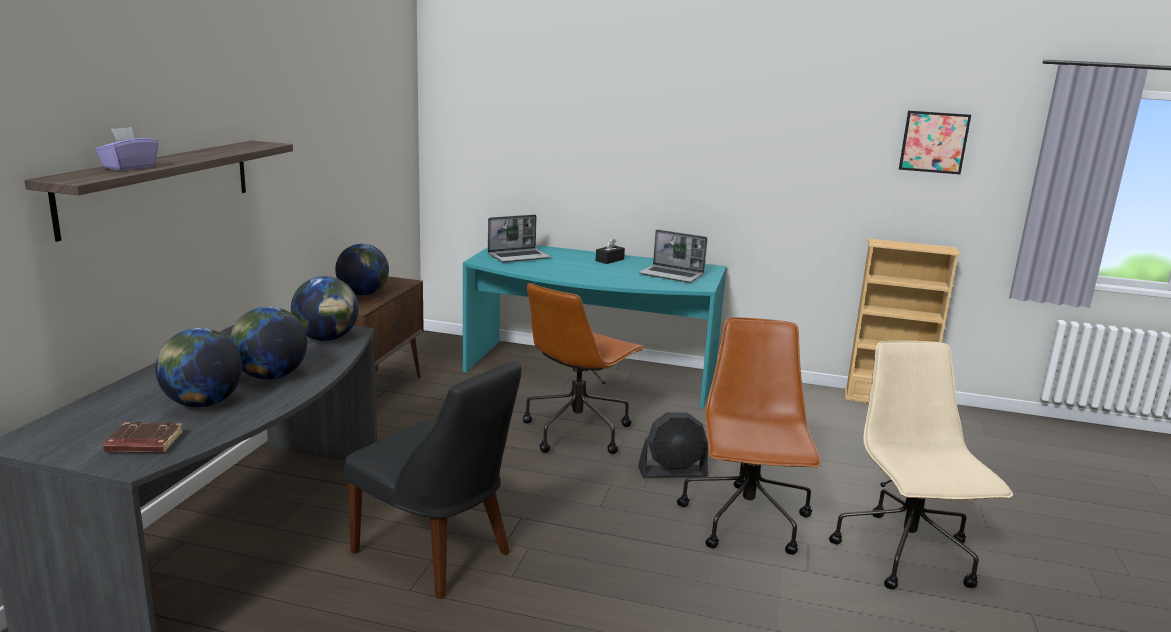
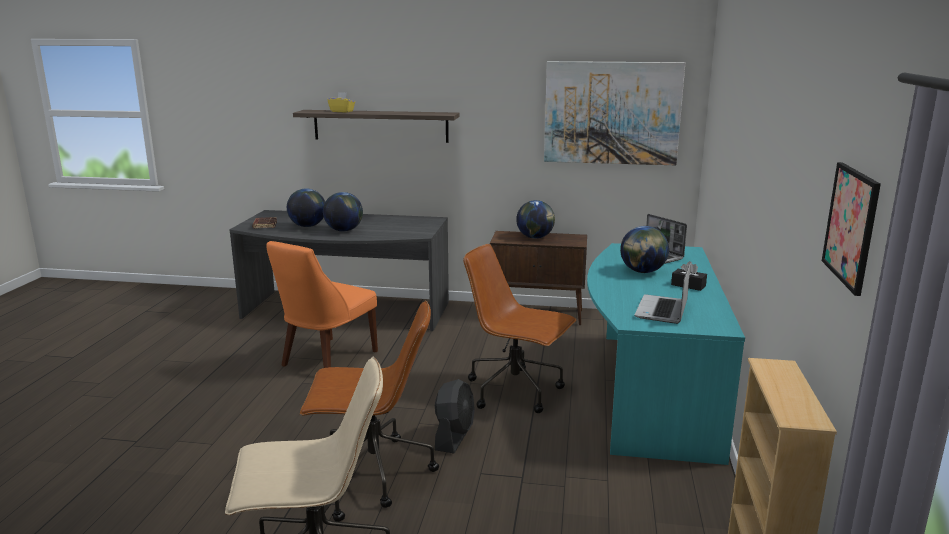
camera: 85 degrees right, 0 degrees up
purple tissue box [95,127,158,171] -> yellow tissue box [328,92,355,113]
globe [291,276,358,341] -> globe moved to [620,226,669,273]
black chair [344,361,521,599] -> orange chair [266,241,378,368]
black fan [638,412,708,478] -> black fan turned 150 degrees counterclockwise [435,379,475,453]
none -> picture [544,61,685,165]

